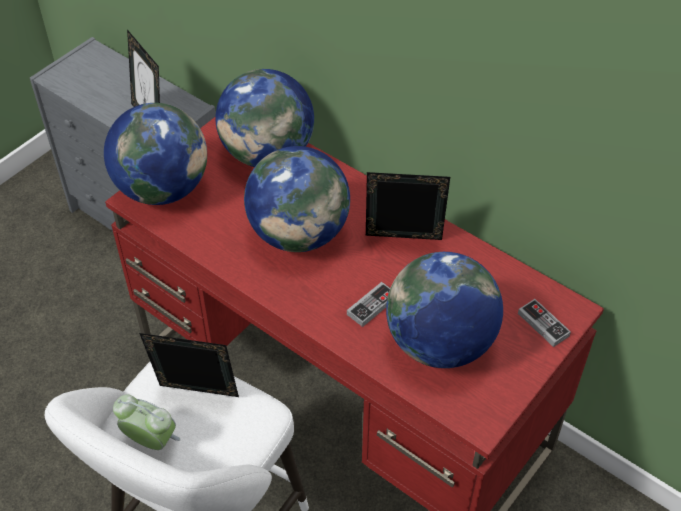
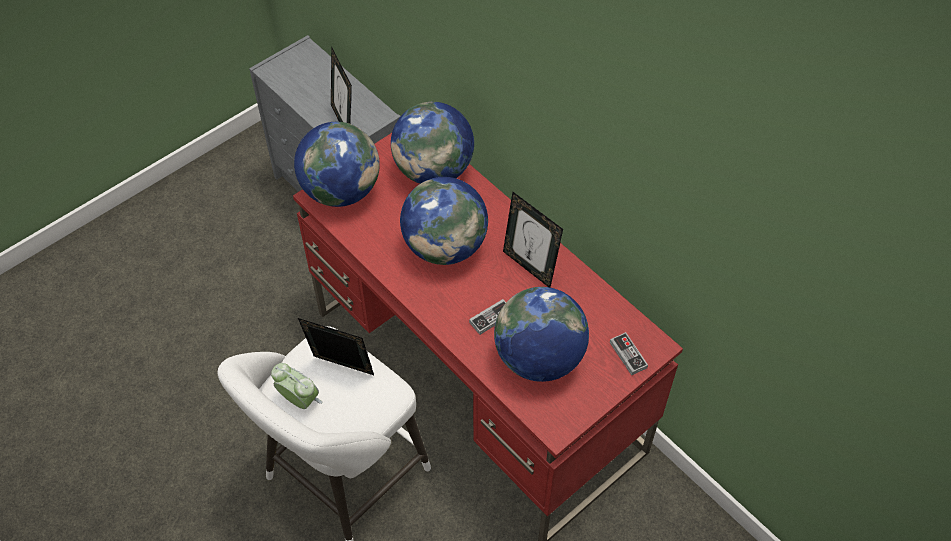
camera: 10 degrees right, 5 degrees up
picture frame [366,172,450,240] -> picture frame turned 150 degrees counterclockwise [503,192,563,287]

